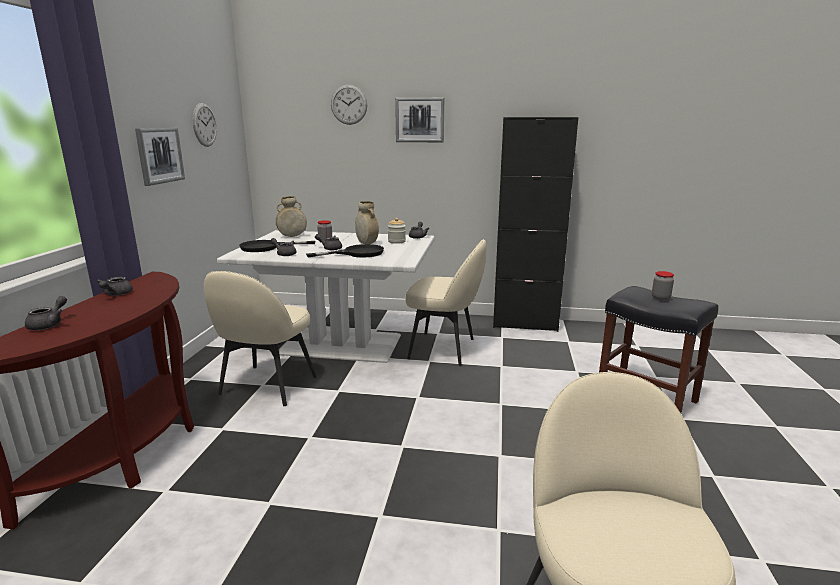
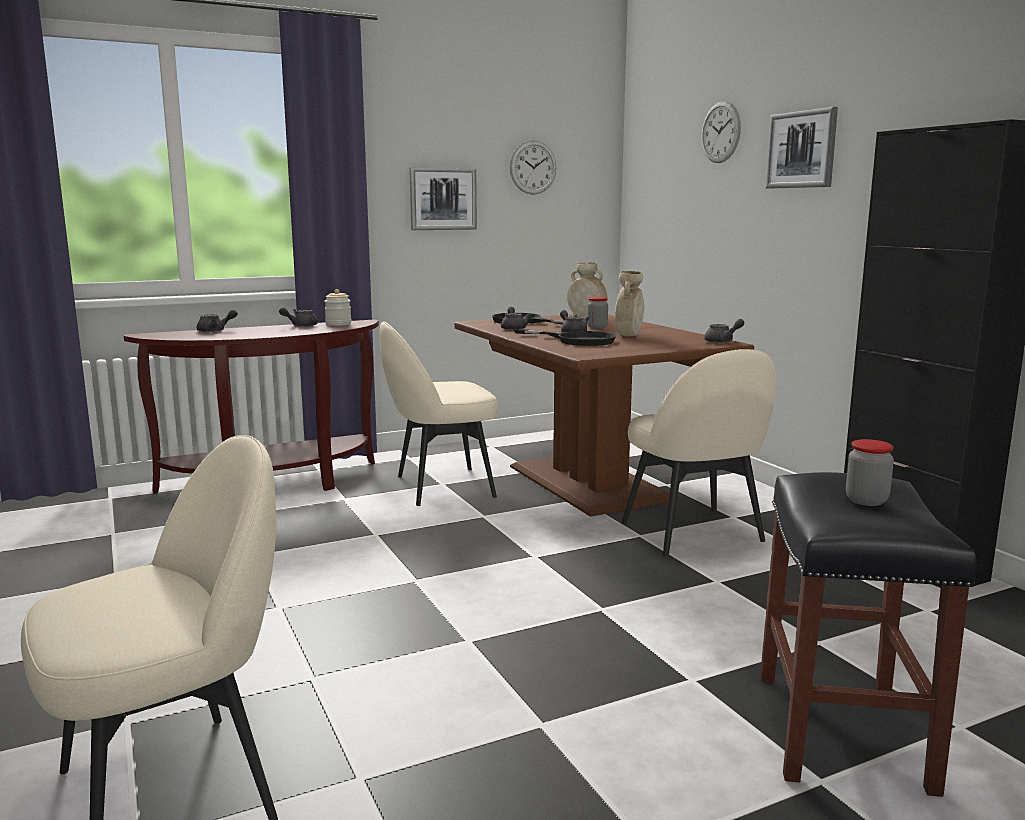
camera: 55 degrees right, 5 degrees down
white dining table [217,230,435,363] -> brown dining table [454,314,754,517]
jar [388,218,406,244] -> jar moved to [324,289,351,326]

